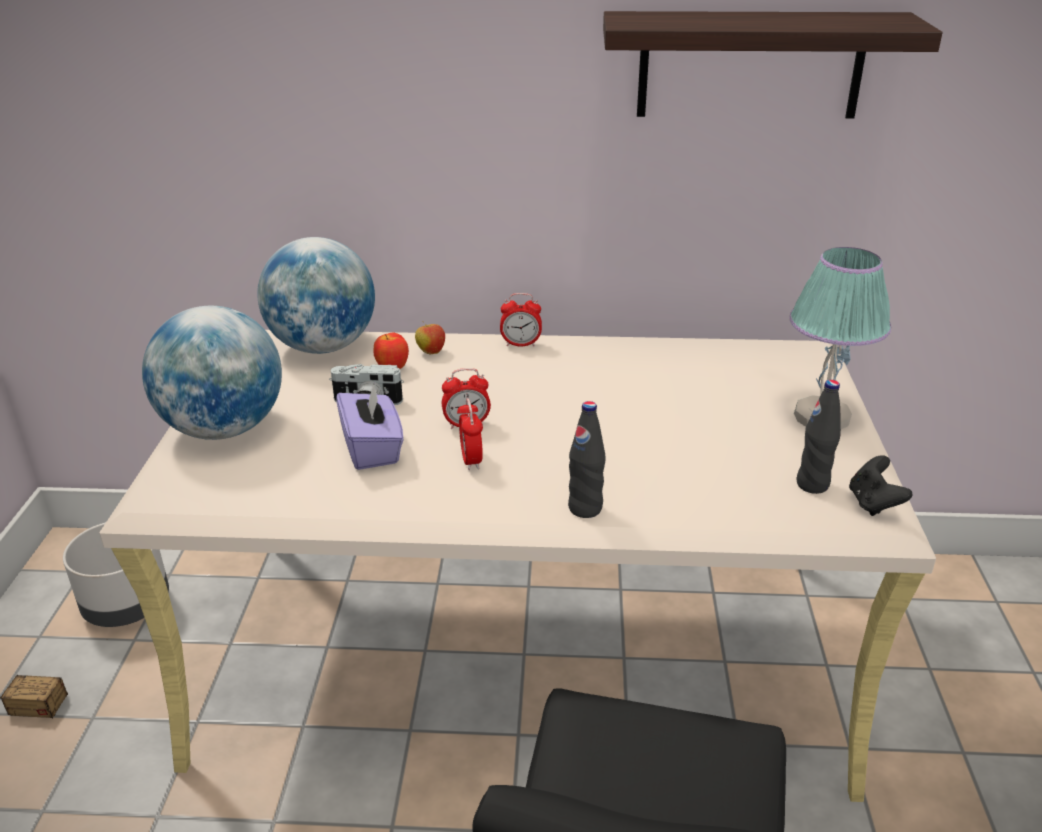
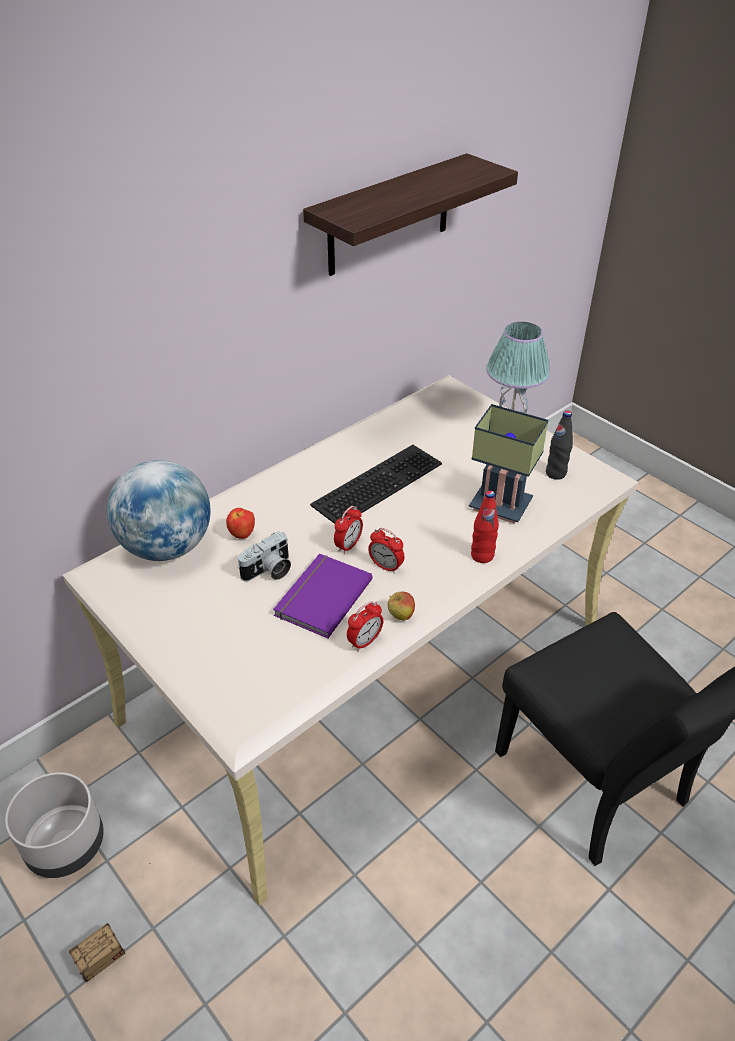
camera: 45 degrees left, 10 degrees up
globe [142,306,282,440] -> none
purple tissue box [336,381,404,470] -> purple book [273,553,373,638]
apple [415,321,445,354] -> apple moved to [388,592,415,621]
alarm clock [500,293,542,347] -> alarm clock moved to [347,601,383,651]
black bottle [568,401,605,518] -> red bottle [471,491,499,563]
black game controller [849,455,912,516] -> none
none -> keyboard [310,445,442,524]
none -> table lamp [469,404,549,524]

